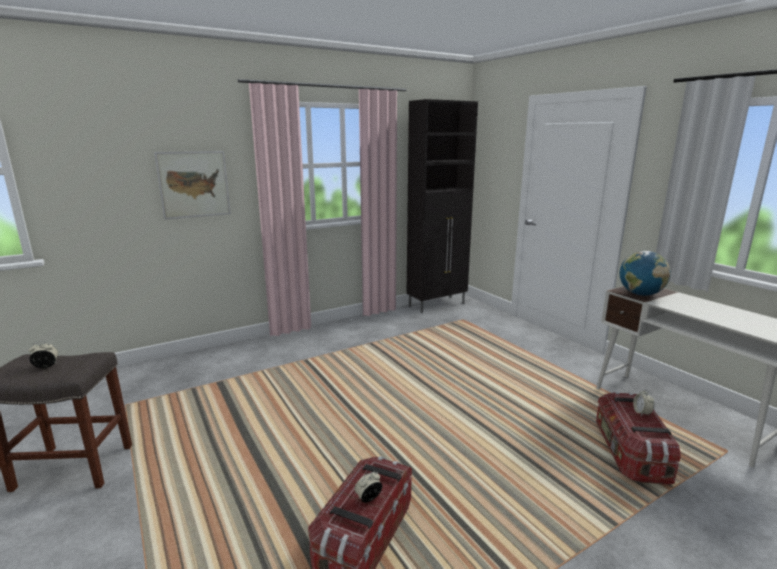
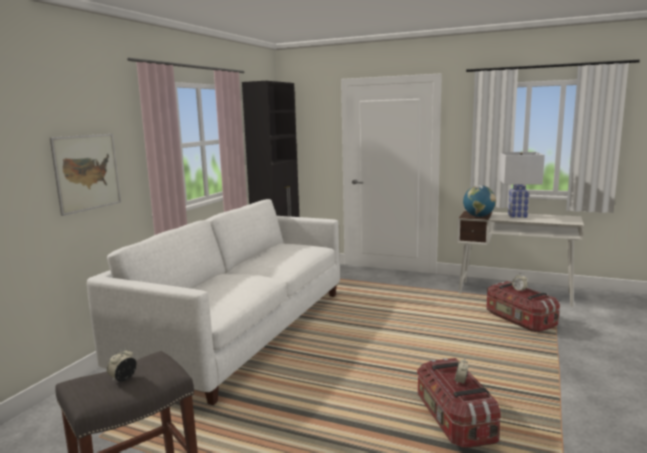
camera: 35 degrees left, 5 degrees down
none -> white sofa [87,199,340,405]
none -> white table lamp [499,152,545,218]

